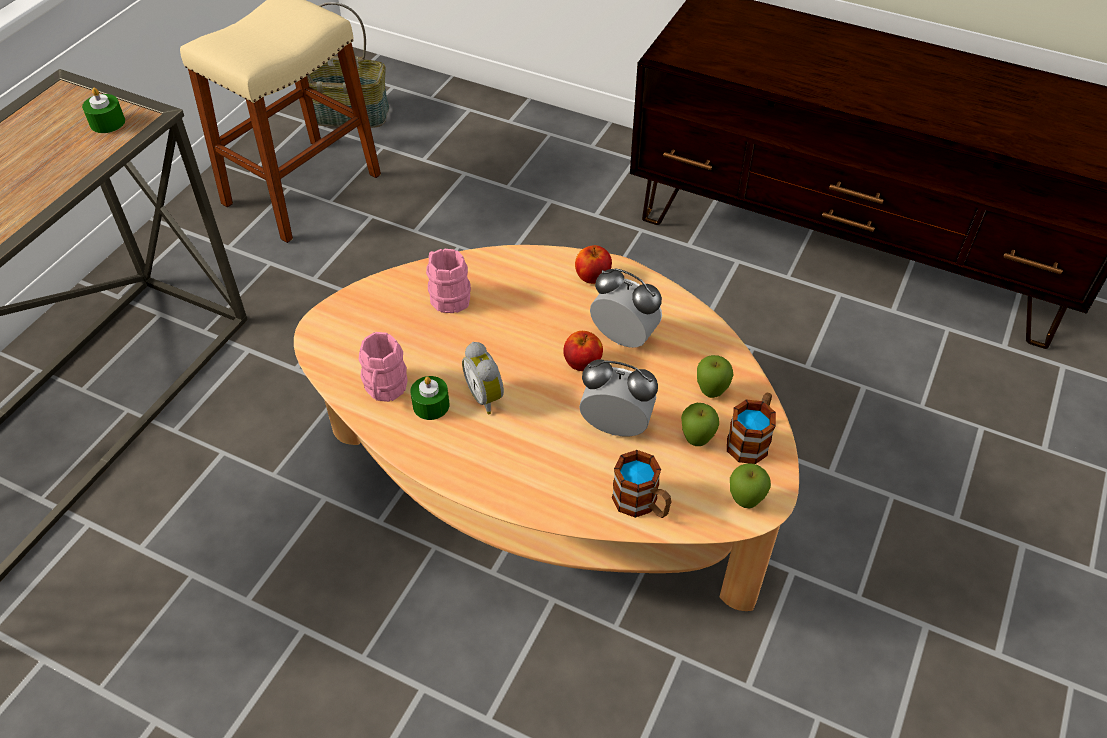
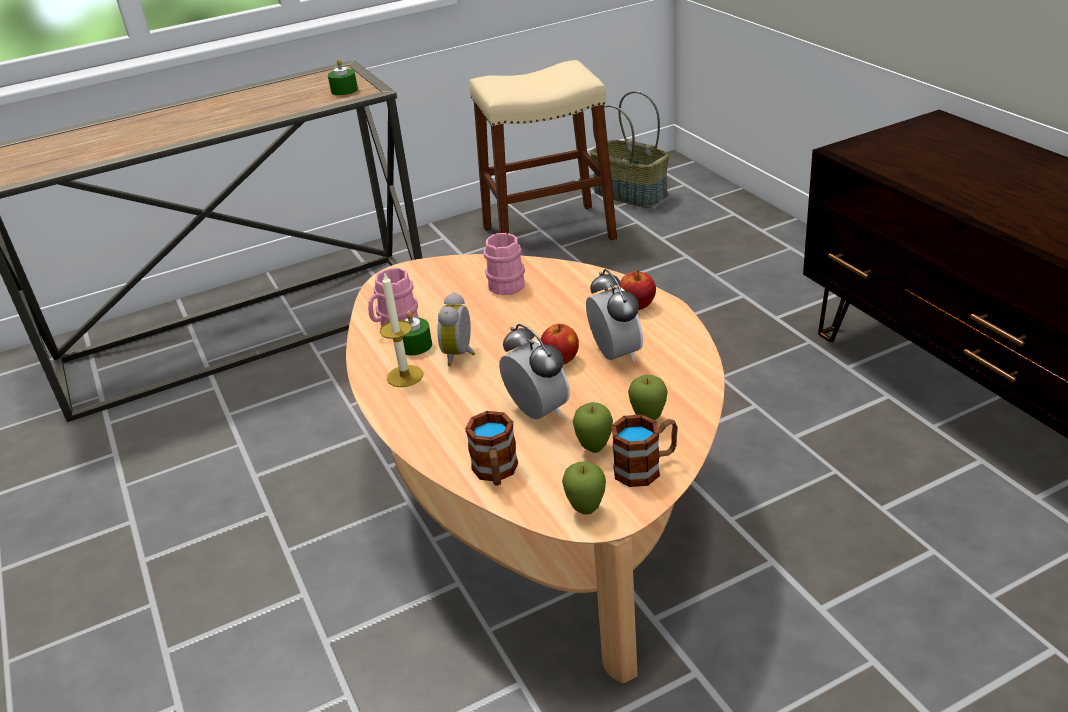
camera: 40 degrees right, 15 degrees down
none -> candle [380,274,423,387]

